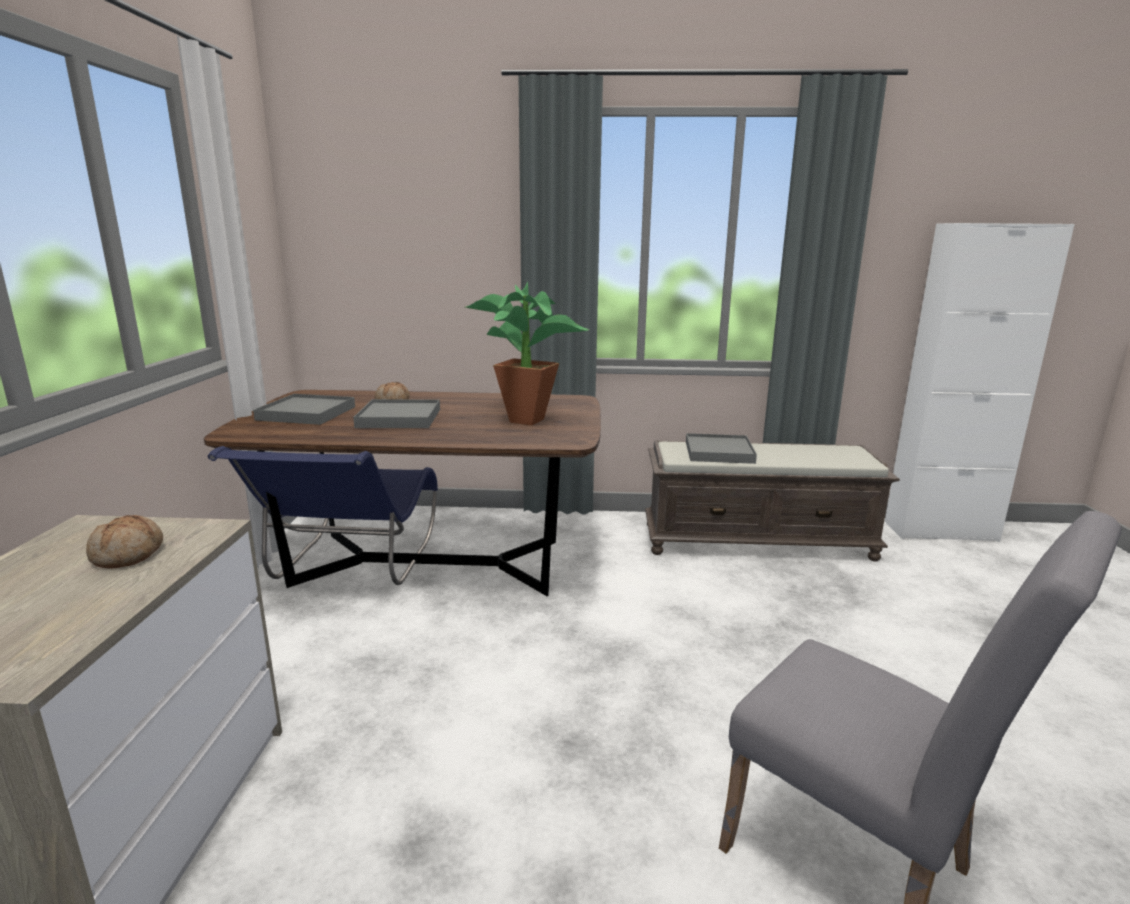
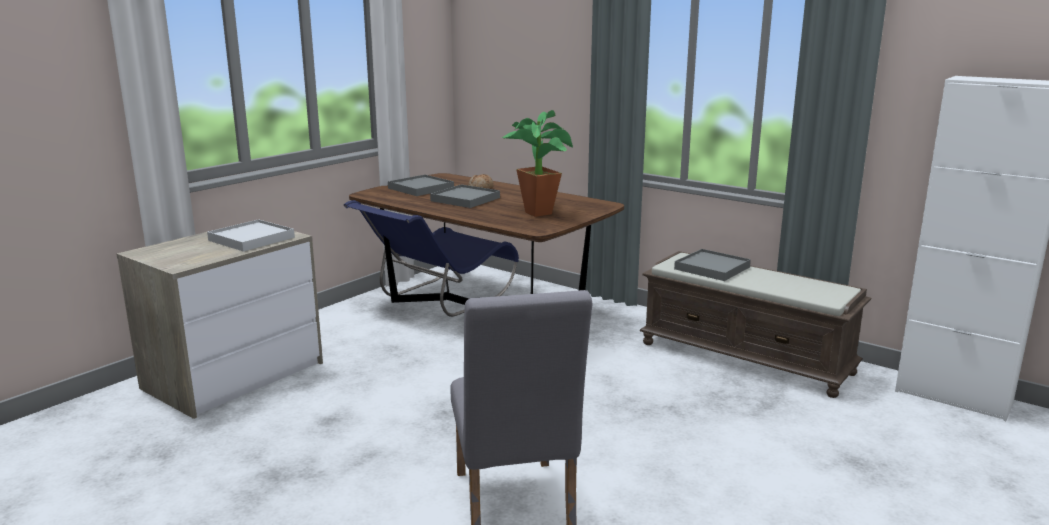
camera: 35 degrees right, 0 degrees up
bread [86,515,163,569] -> white tray [207,219,295,251]

